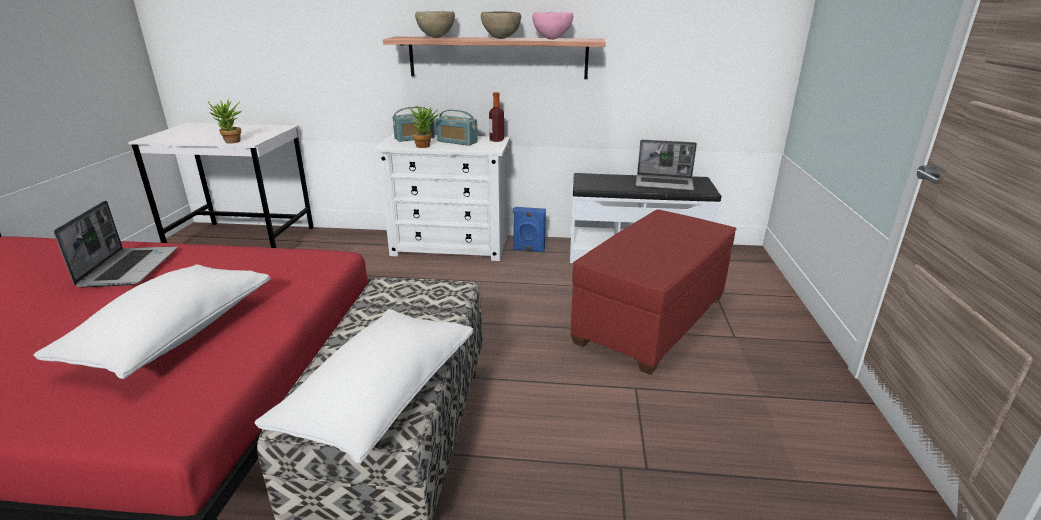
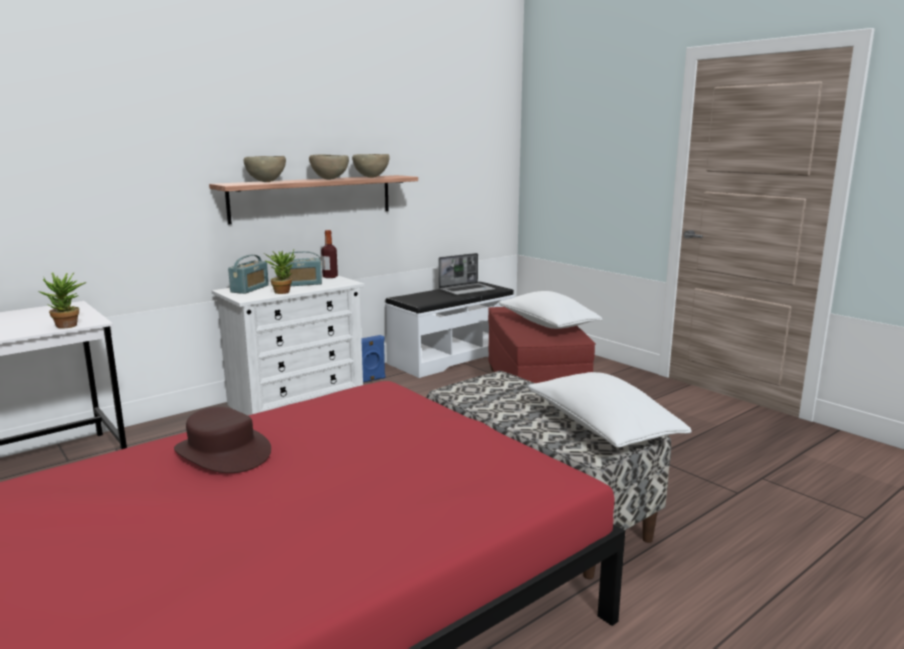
camera: 45 degrees left, 10 degrees down
white pillow [34,265,271,379] -> white pillow moved to [499,291,603,329]
laptop [54,201,178,288] -> brown hat [174,407,271,473]
pink bowl [532,12,573,40] -> brown bowl [352,154,390,178]

